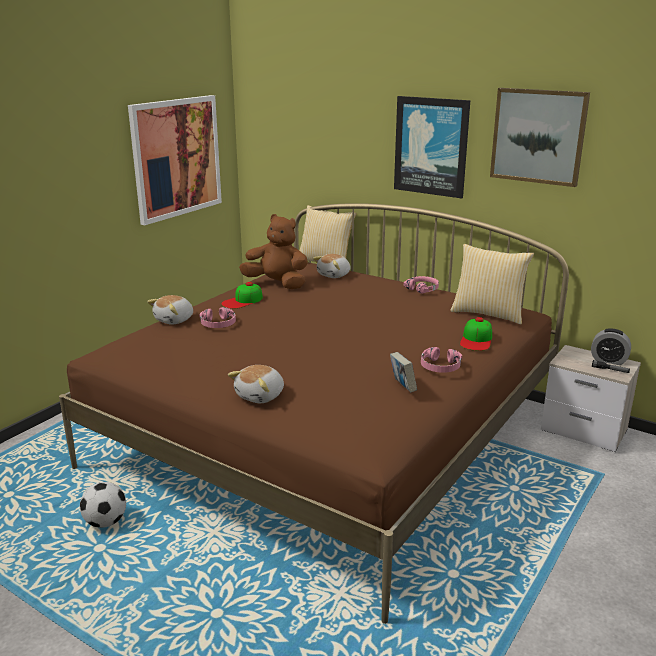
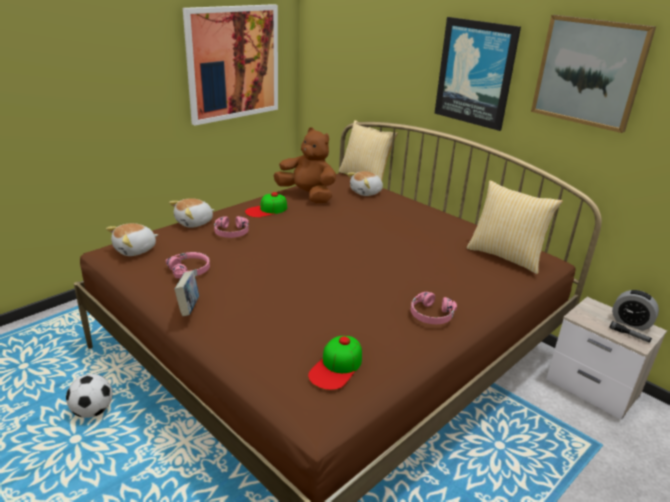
camera: 10 degrees right, 5 degrees up
plush toy [228,365,284,403] -> plush toy moved to [106,223,158,256]
book [390,352,417,393] -> book moved to [174,271,199,316]
pink headphones [404,276,439,293] -> pink headphones moved to [166,252,210,278]
cap [460,317,492,351] -> cap moved to [308,336,362,390]

